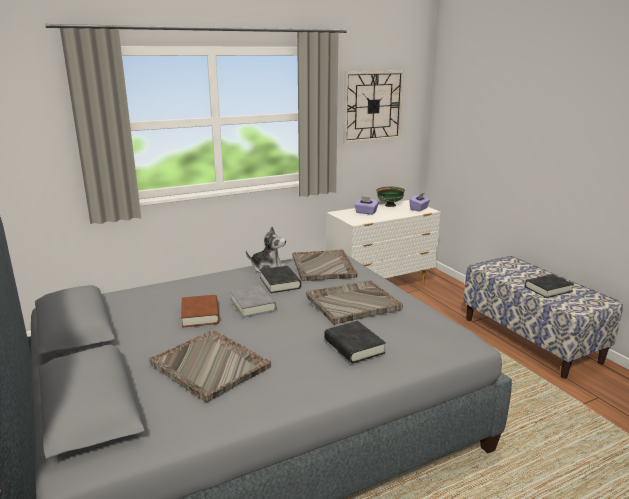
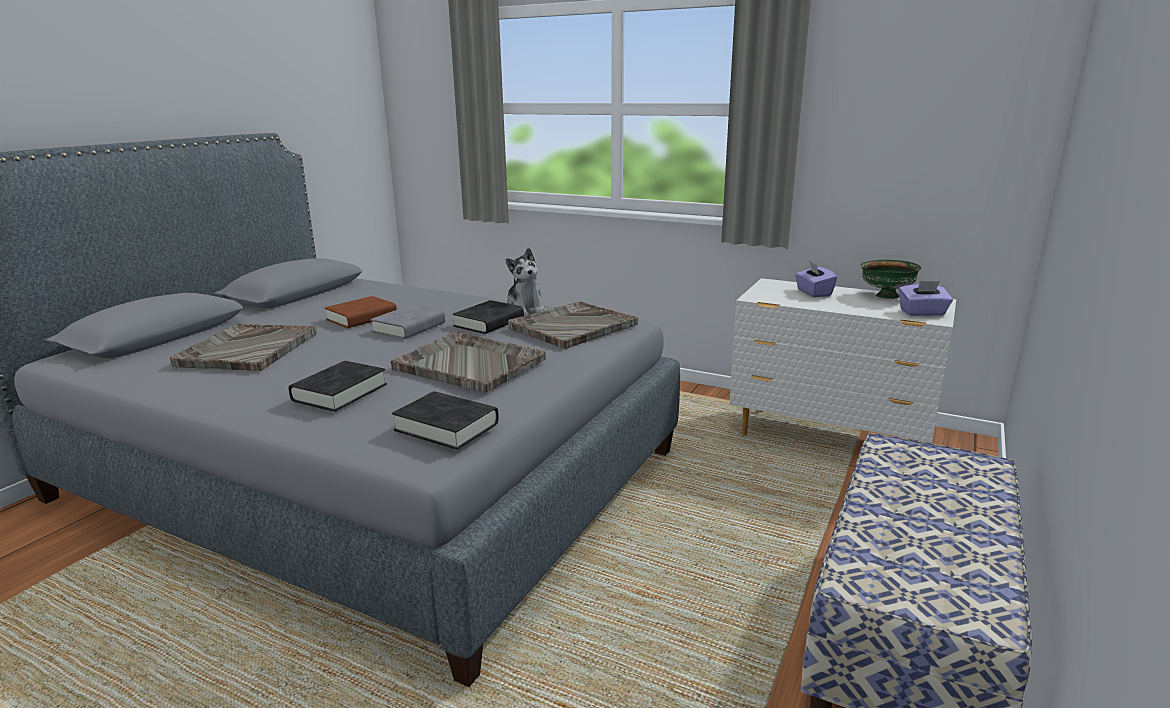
camera: 55 degrees right, 0 degrees up
wall clock [343,71,404,143] -> none
black book [525,274,574,298] -> black book moved to [392,391,499,450]

